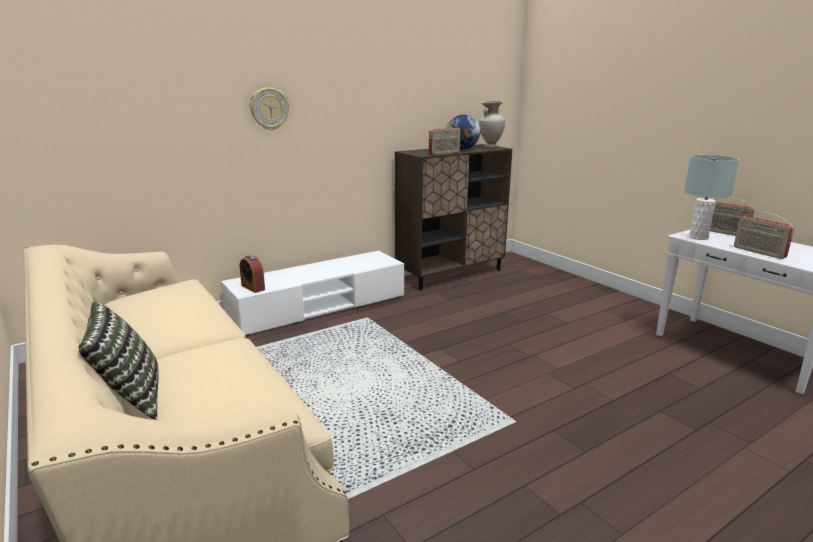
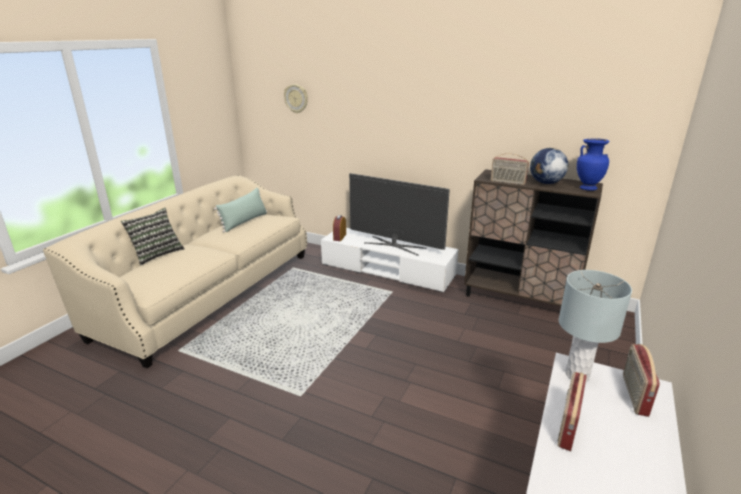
camera: 60 degrees right, 5 degrees up
wall clock [249,88,289,130] -> wall clock moved to [284,84,308,113]
beige vase [479,101,505,148] -> blue vase [577,138,610,191]
none -> green pillow [214,188,267,232]
none -> television [349,173,450,256]

